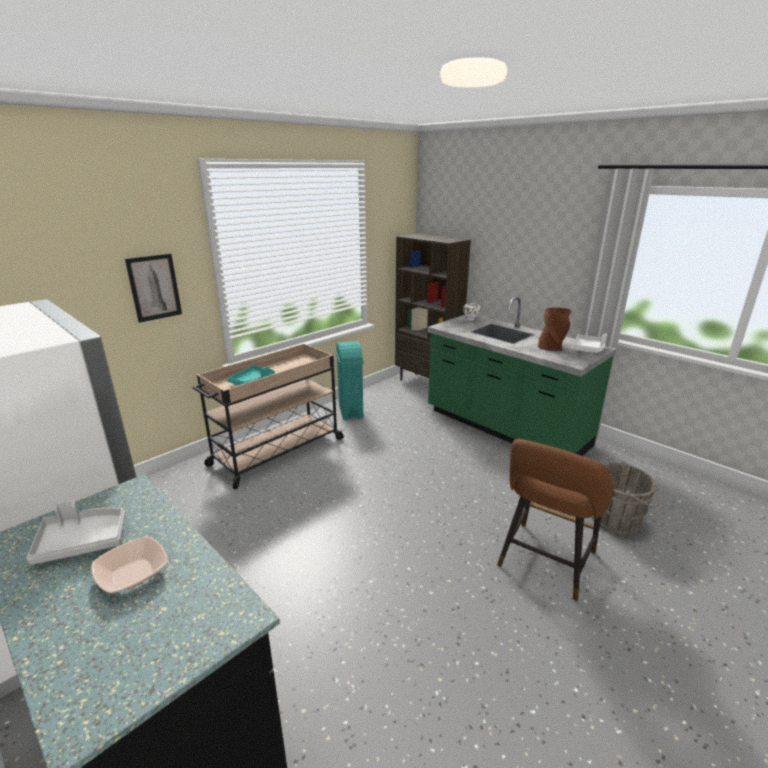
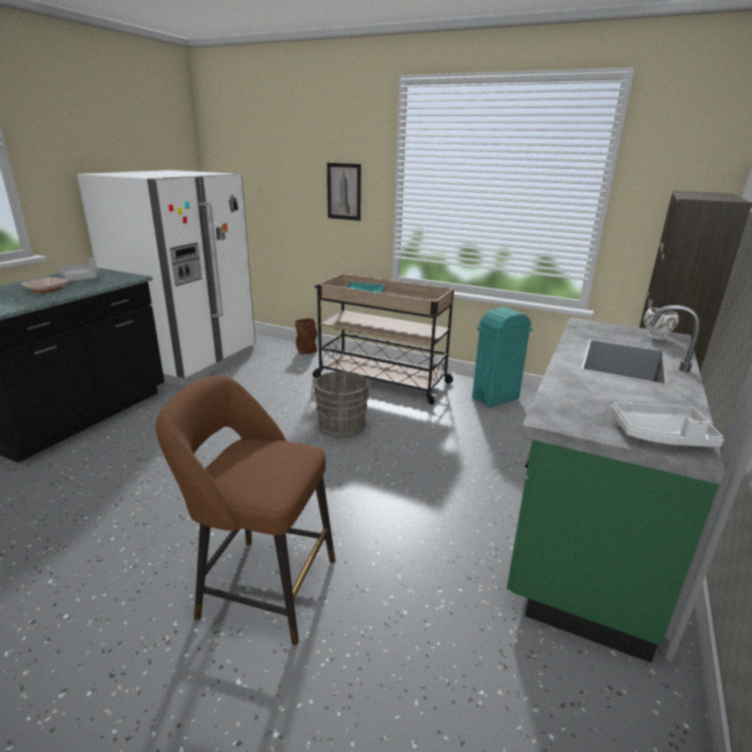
camera: 70 degrees right, 0 degrees up
brown vase [538,307,571,351] -> brown vase moved to [295,318,317,354]
grey bucket [592,461,660,535] -> grey bucket moved to [311,371,371,438]

